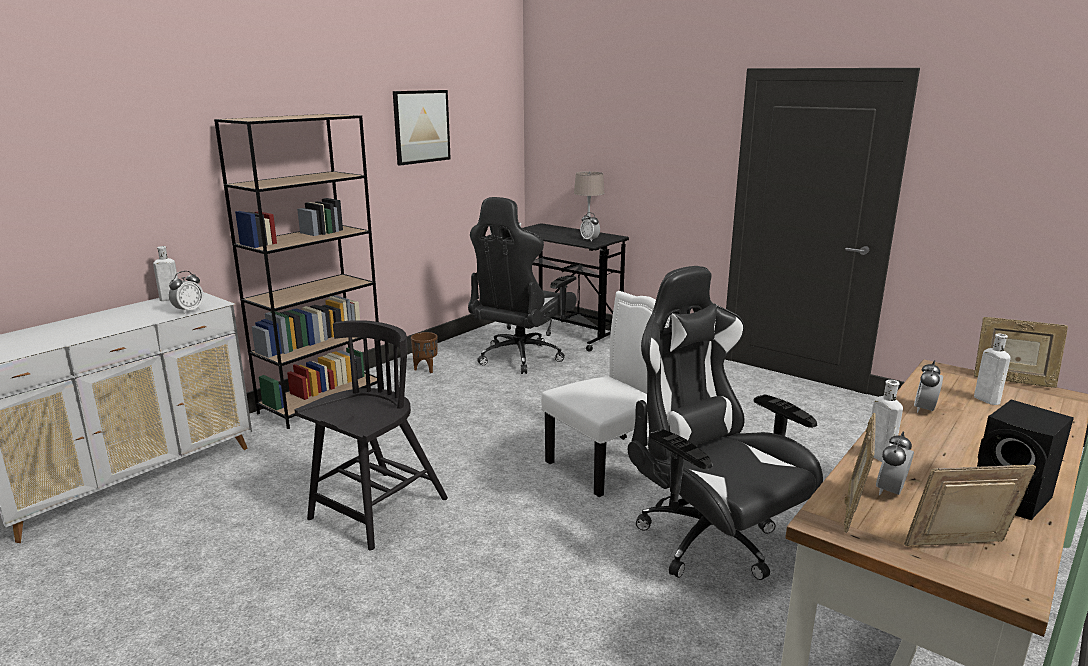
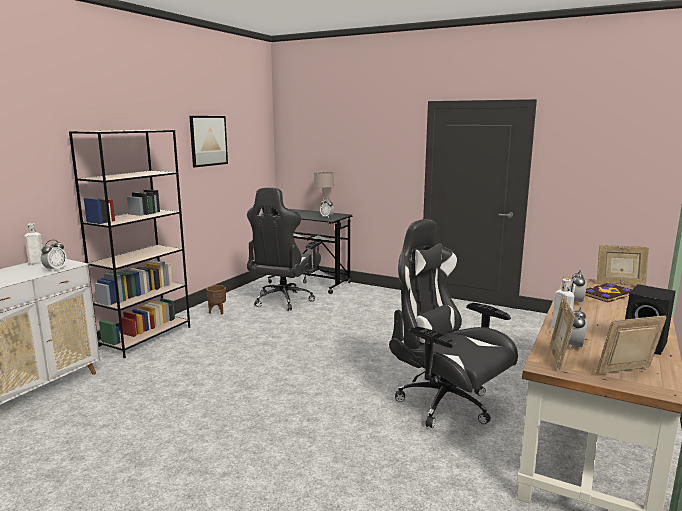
camera: 10 degrees left, 5 degrees down
black chair [294,320,448,551] -> none
white chair [541,291,671,497] -> none
white bottle [974,334,1011,405] -> book [585,283,633,302]

